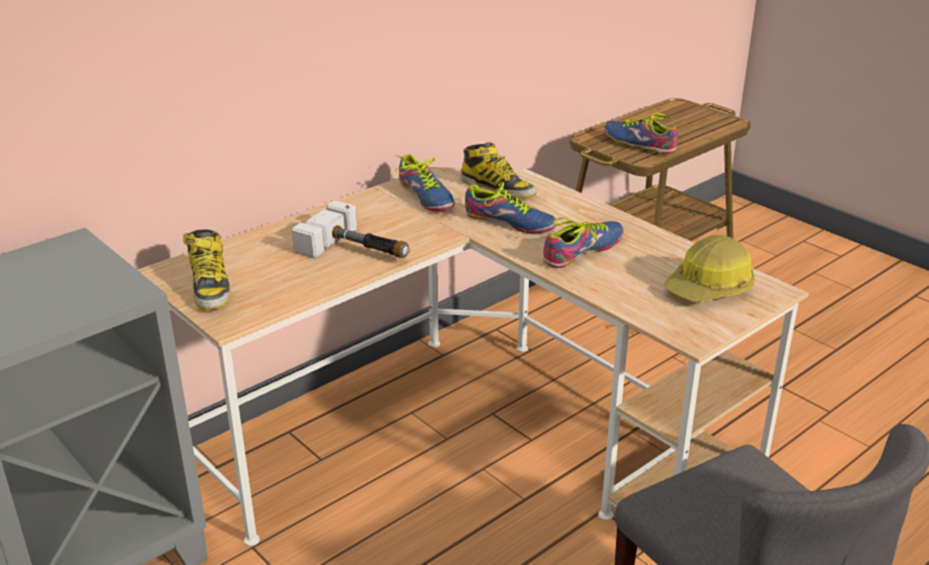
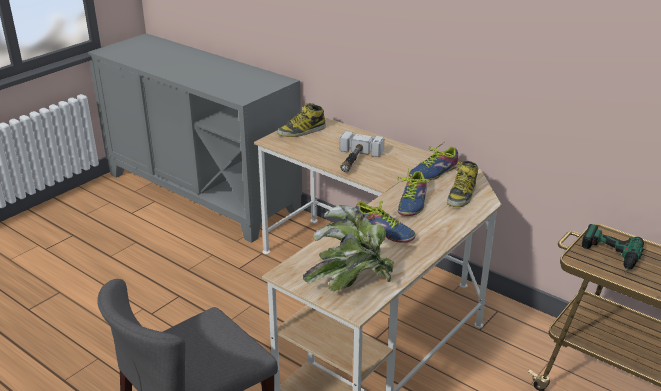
camera: 80 degrees right, 0 degrees up
shoe [604,113,678,154] -> power drill [582,224,644,274]
hard hat [664,235,755,302] -> potted plant [303,205,394,291]

